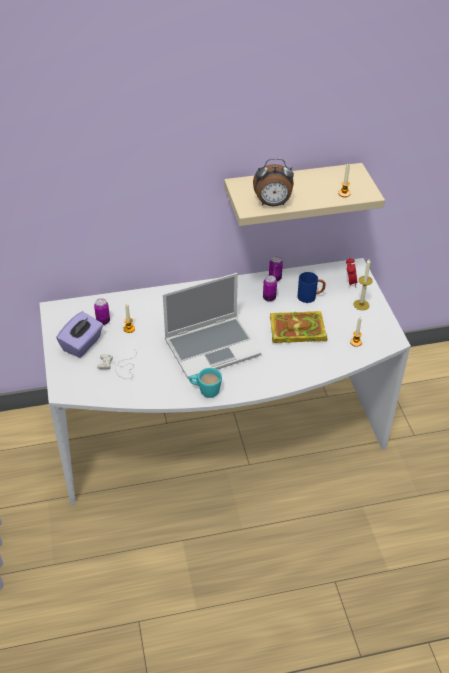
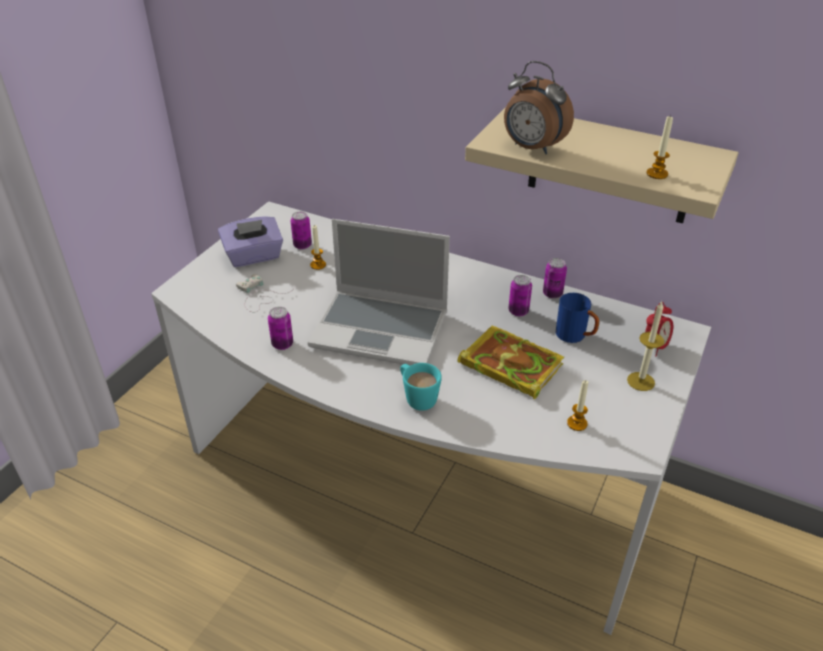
camera: 40 degrees right, 5 degrees down
turquoise mug [189,368,222,398] -> turquoise mug moved to [400,363,442,411]
none -> can [268,307,293,350]

